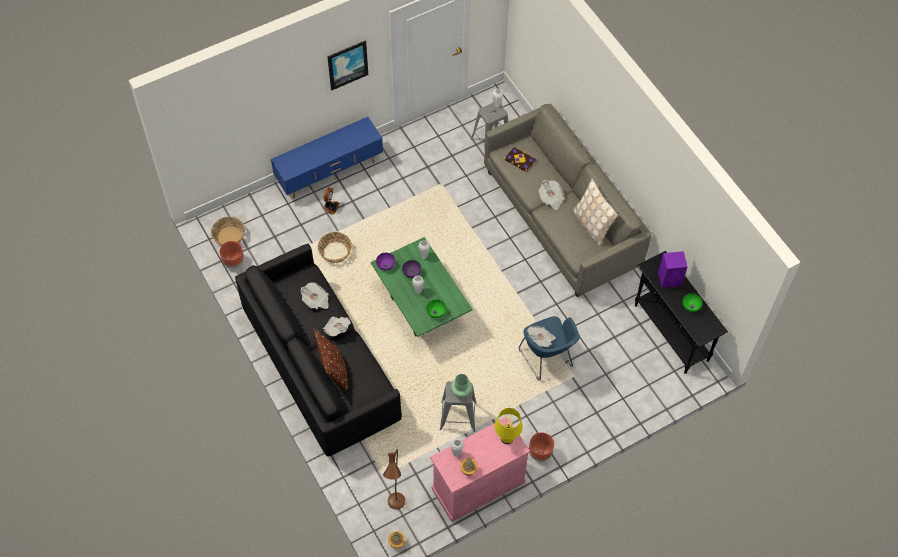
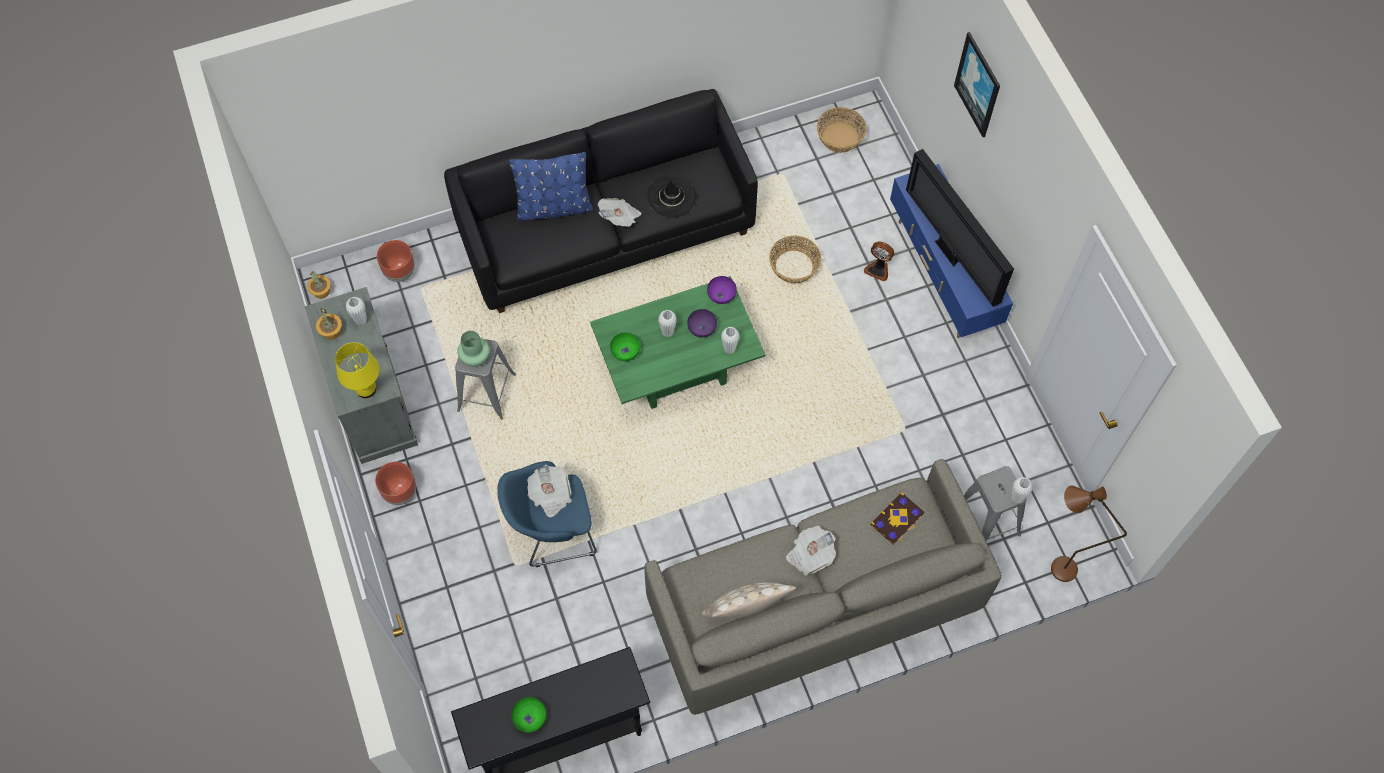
camera: 100 degrees right, 5 degrees up
brown planter [219,241,244,269] -> brown planter moved to [377,240,415,282]
newspaper [301,283,329,309] -> black hat [647,175,697,217]
brown pillow [314,328,348,391] -> blue pillow [509,152,593,220]
picture [327,40,368,90] -> picture moved to [954,32,1000,137]
brown floor lamp [383,449,405,509] -> brown floor lamp moved to [1051,486,1127,582]
pink cabinet [430,416,530,522] -> grey cabinet [305,287,418,464]
purple speaker [658,251,688,288] -> none
none -> television [906,149,1014,307]

